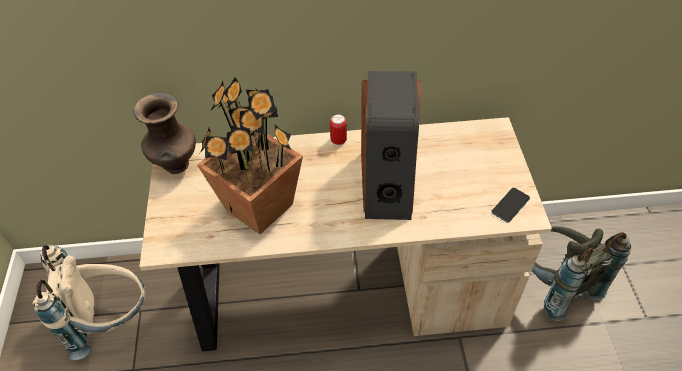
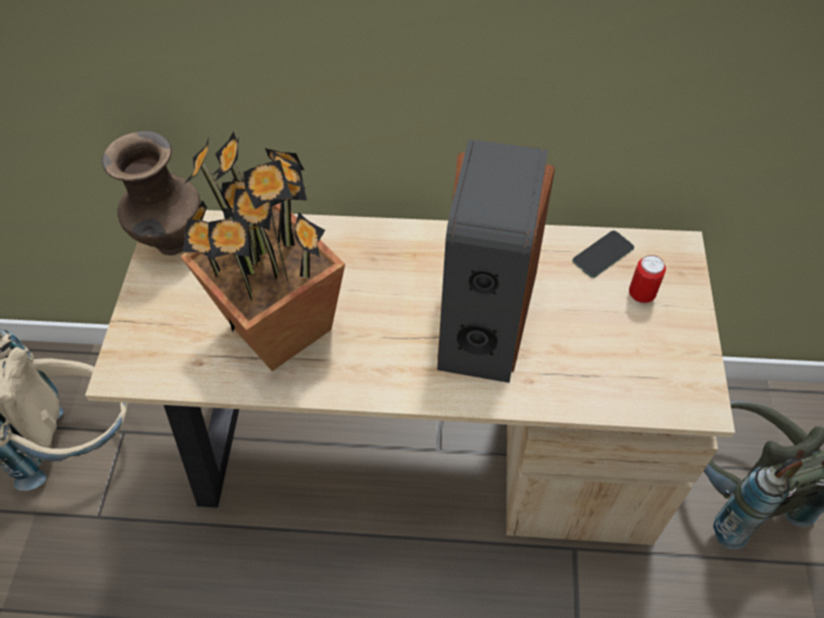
camera: 10 degrees right, 5 degrees up
can [330,114,347,146] -> can moved to [629,255,666,304]
phone [491,188,530,223] -> phone moved to [572,230,634,278]

